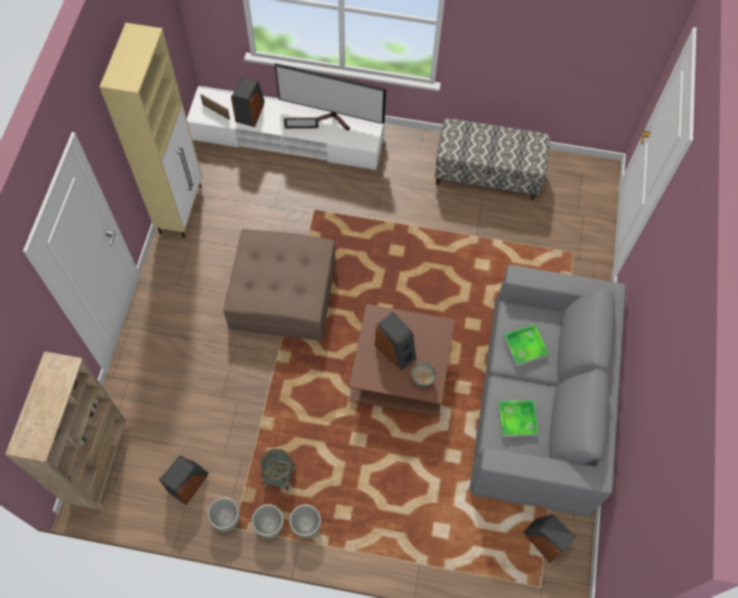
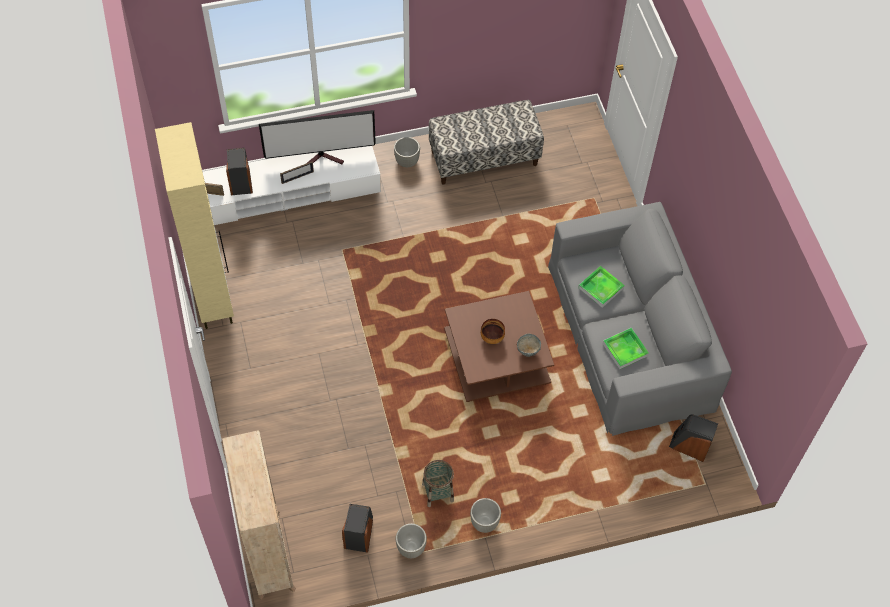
camera: 25 degrees left, 5 degrees down
brown ottoman [223,229,336,341] -> none
grey planter [252,504,284,539] -> grey planter moved to [394,137,420,167]
speaker [375,312,416,370] -> bowl [481,319,505,344]

